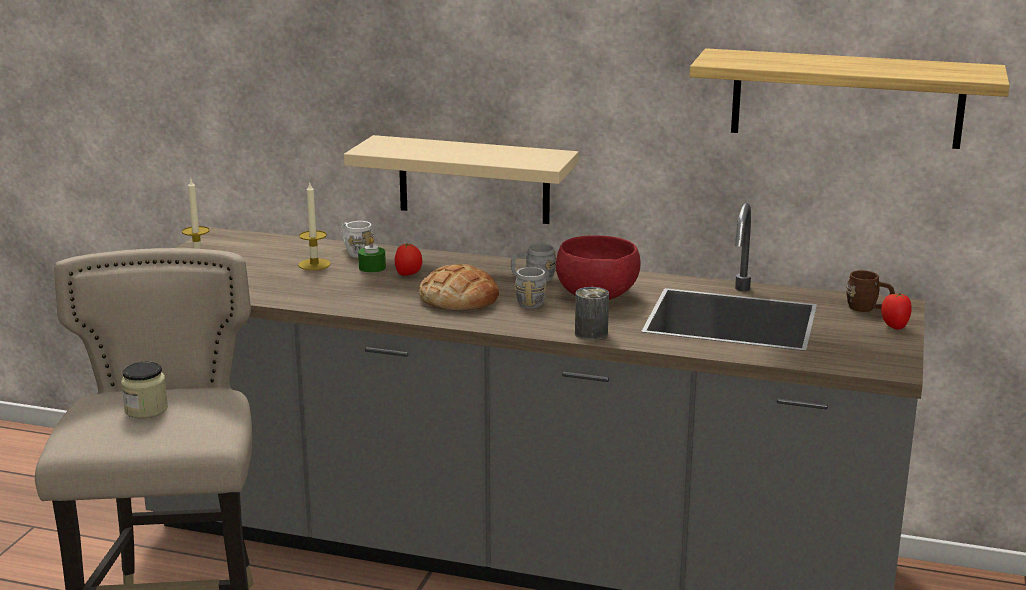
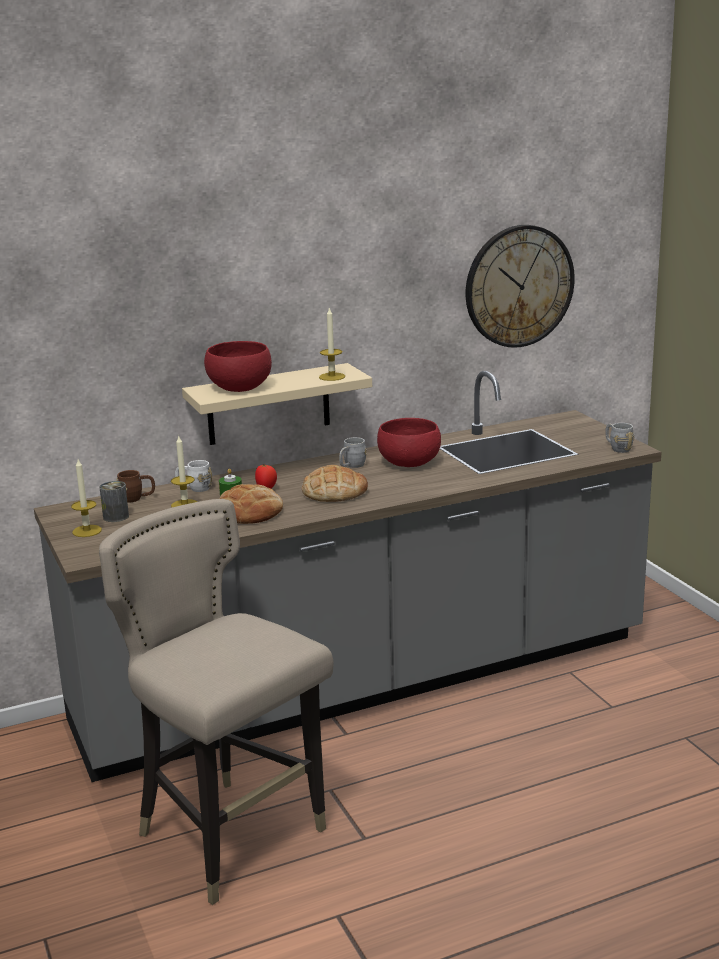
camera: 40 degrees left, 0 degrees up
jar [121,361,168,418] -> none
grey mug [515,267,547,309] -> grey mug moved to [605,423,634,453]
can [575,287,609,340] -> can moved to [99,481,129,522]
shelf [690,48,1010,149] -> wall clock [466,225,575,348]
brown mug [846,270,895,312] -> brown mug moved to [117,470,155,503]
tomato [881,293,912,330] -> none
none -> red bowl [204,341,272,392]
none -> bread [220,484,283,524]
none -> candle [319,308,345,381]

